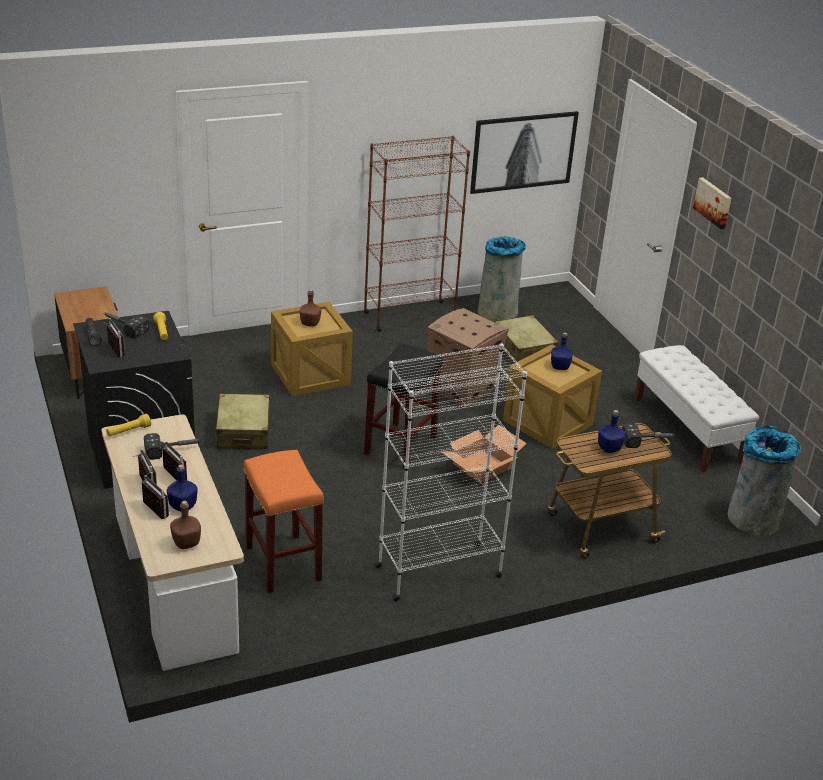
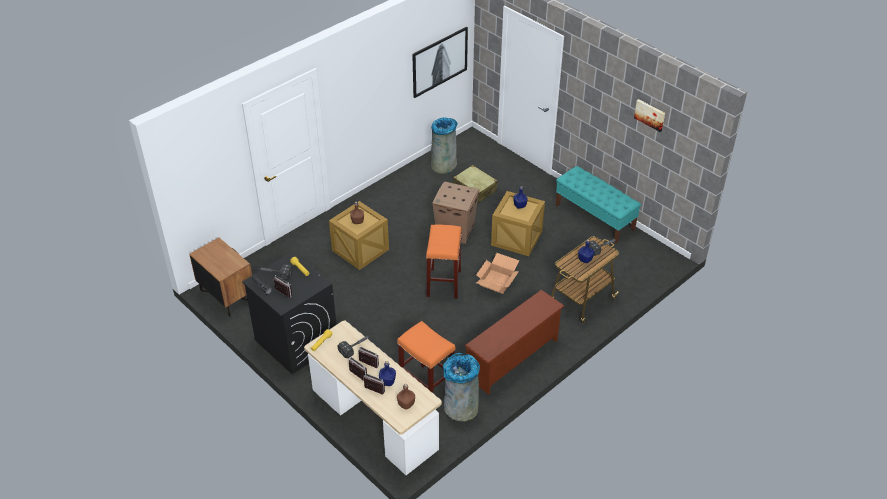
camera: 20 degrees left, 10 degrees up
beige suitcase [216,394,271,449] -> none
brown bookcase [364,136,470,332] -> none
black stool [364,344,443,468] -> orange stool [426,224,462,299]
white bookcase [375,343,527,601] -> brown shoe rack [464,290,564,394]
white bench [634,345,759,472] -> turquoise bench [555,166,641,244]
picture [693,177,731,229] -> picture moved to [634,99,665,132]
grey trash can [728,425,801,536] -> grey trash can moved to [443,353,480,421]

